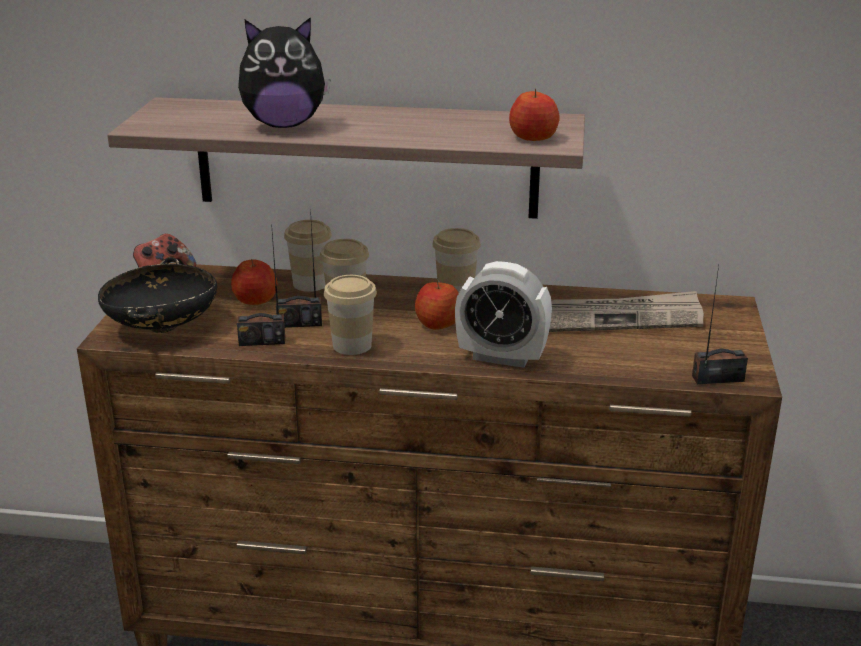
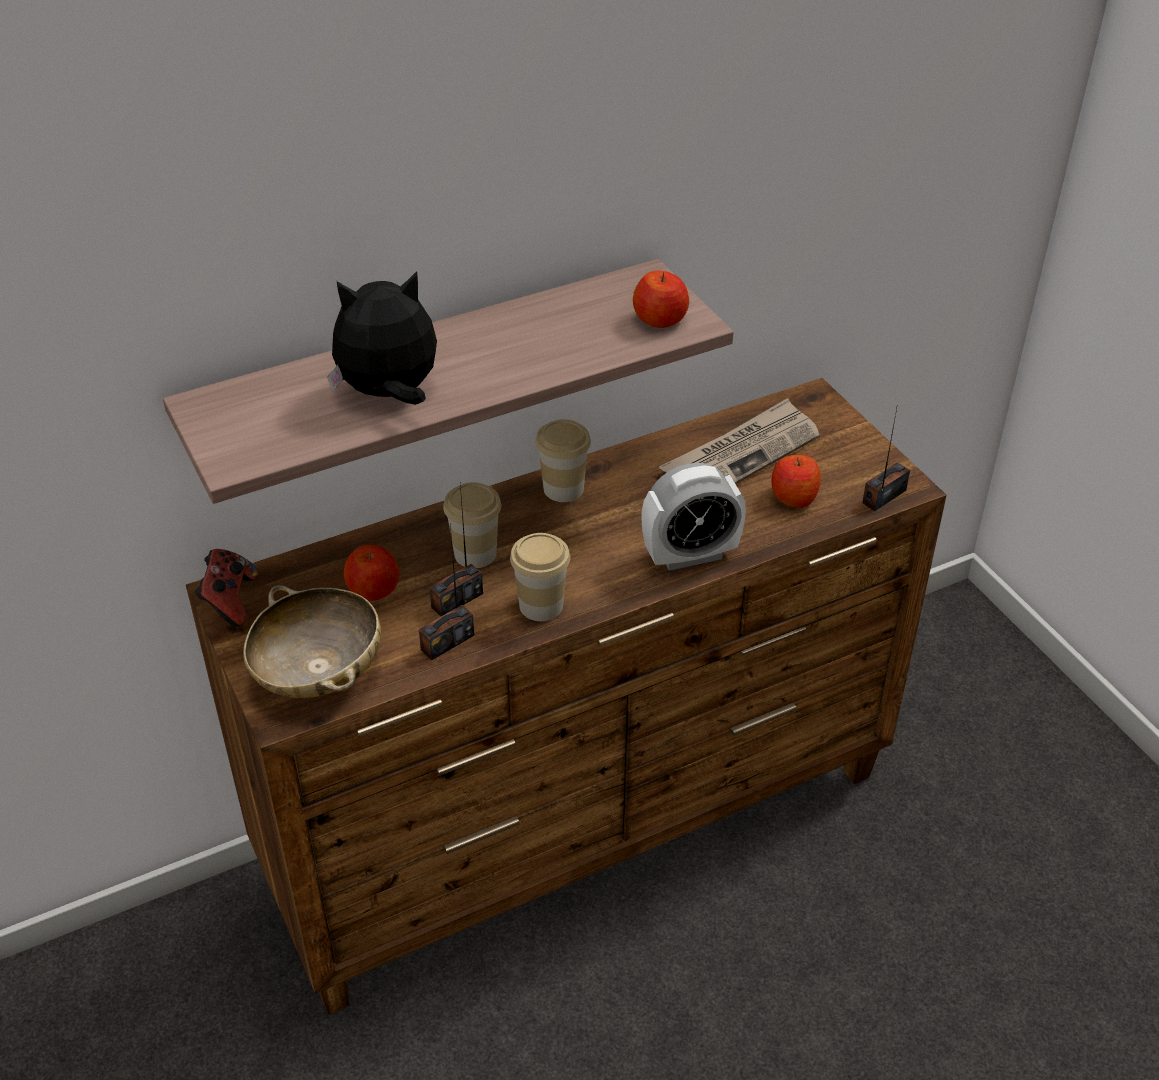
camera: 35 degrees left, 15 degrees up
black bowl [98,257,217,333] -> beige bowl [243,585,381,698]
plush toy [238,17,330,128] -> plush toy turned 150 degrees counterclockwise [327,271,437,405]
cup [284,220,332,292] -> none
apple [415,280,459,330] -> apple moved to [771,455,821,508]

